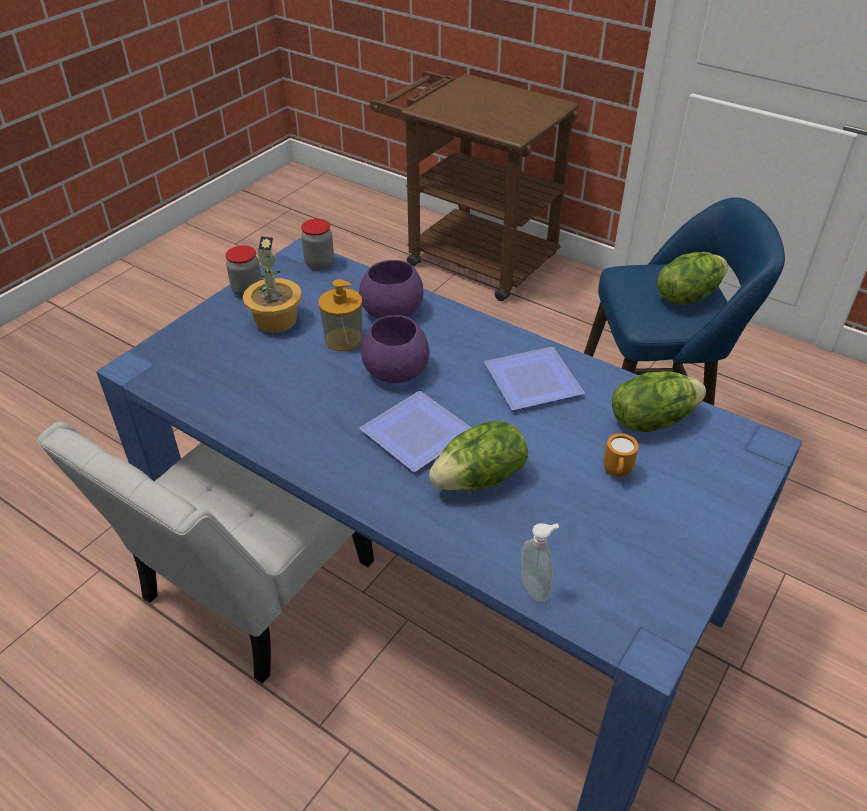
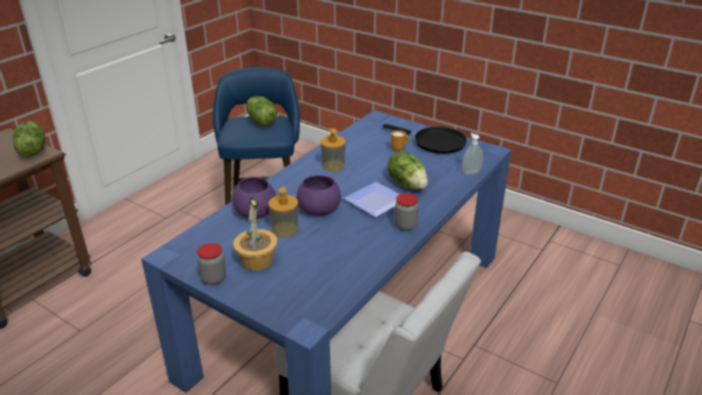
camera: 90 degrees left, 10 degrees down
jar [301,219,334,269] -> jar moved to [394,193,419,231]
plate [484,347,585,410] -> soap dispenser [320,128,346,172]
lettuce [612,371,706,432] -> lettuce moved to [13,122,45,157]
none -> black frying pan [383,124,467,154]

